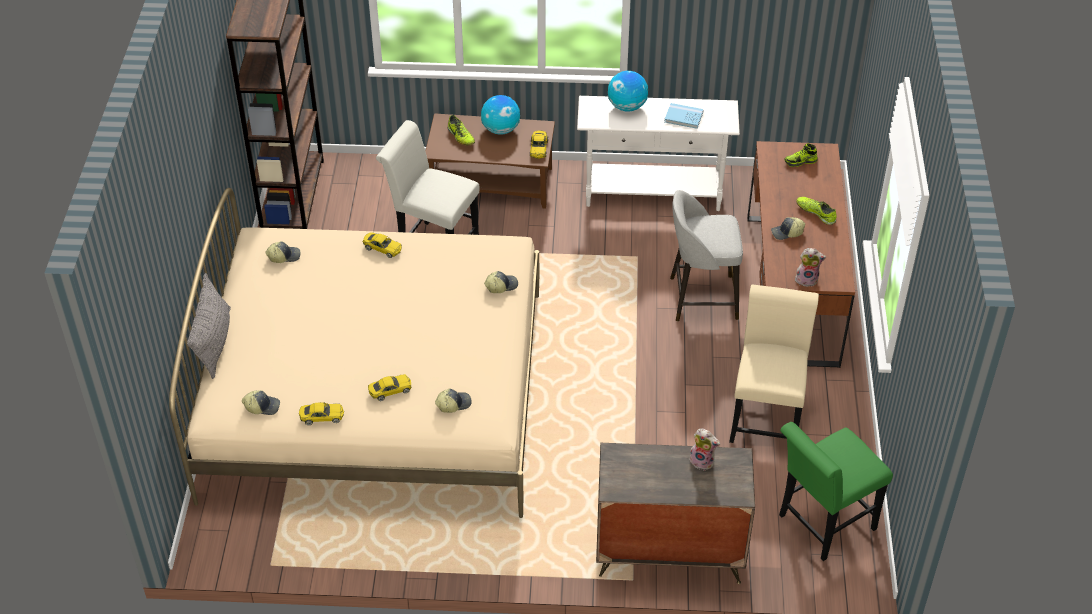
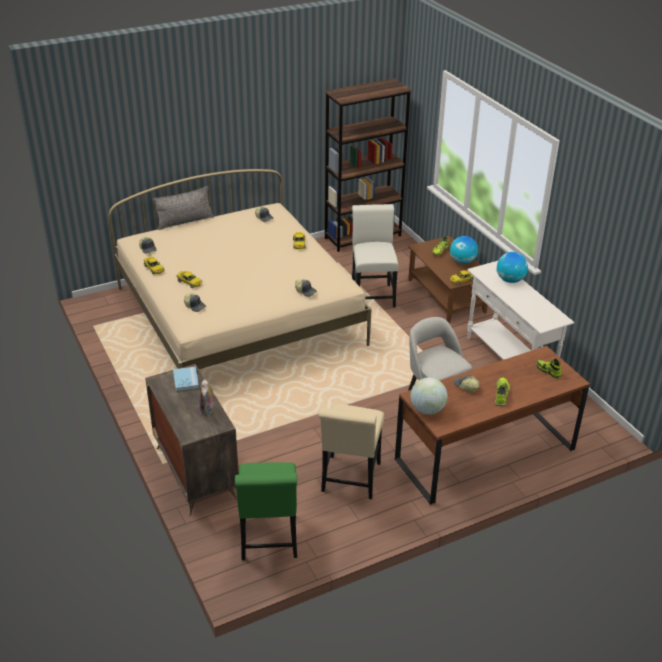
camera: 60 degrees right, 10 degrees down
blue book [664,103,704,129] -> blue book moved to [173,367,199,391]
beige chair [729,285,819,443] -> beige chair turned 120 degrees clockwise [319,404,384,499]
green chair [779,422,893,561] -> green chair turned 120 degrees counterclockwise [235,462,297,560]
plush toy [795,248,826,287] -> globe [410,377,448,415]

